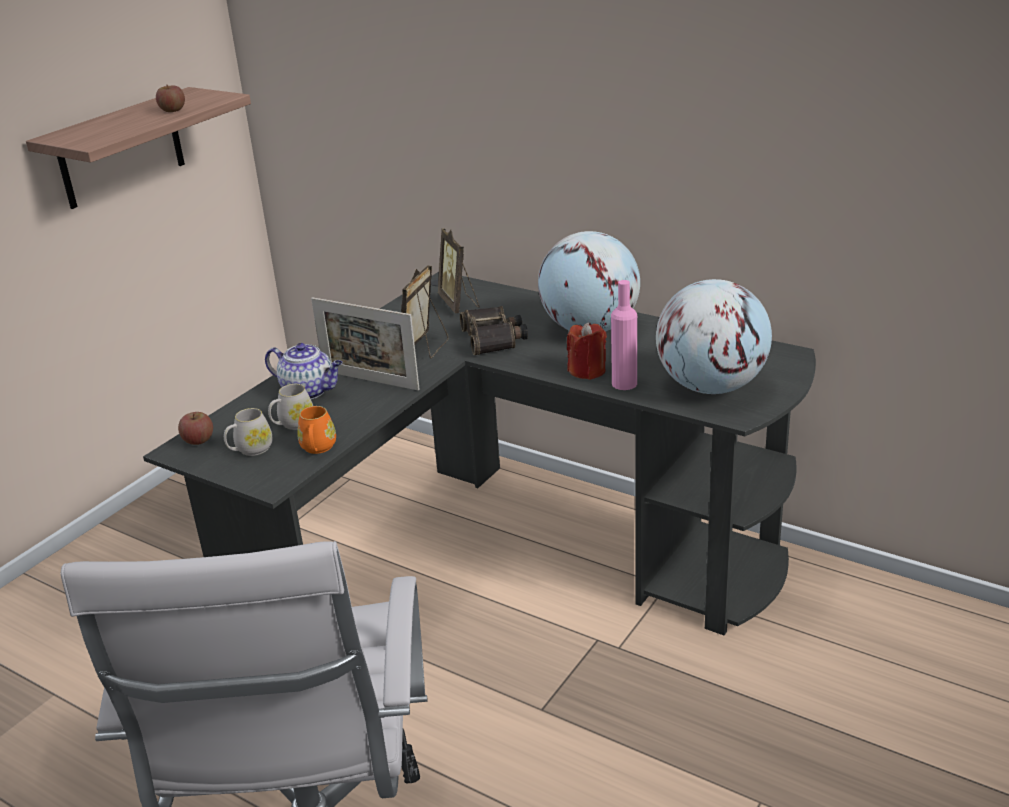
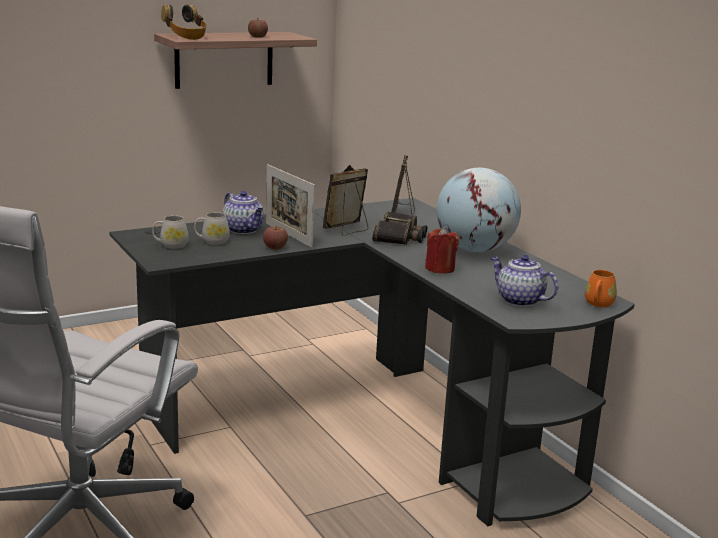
camera: 25 degrees right, 10 degrees down
apple [178,412,213,445] -> apple moved to [263,226,288,250]
orange mug [297,406,336,454] -> orange mug moved to [585,270,617,307]
pink bottle [611,280,637,390] -> none
globe [656,279,772,394] -> teapot [491,255,558,307]
none -> headphones [161,5,206,40]

